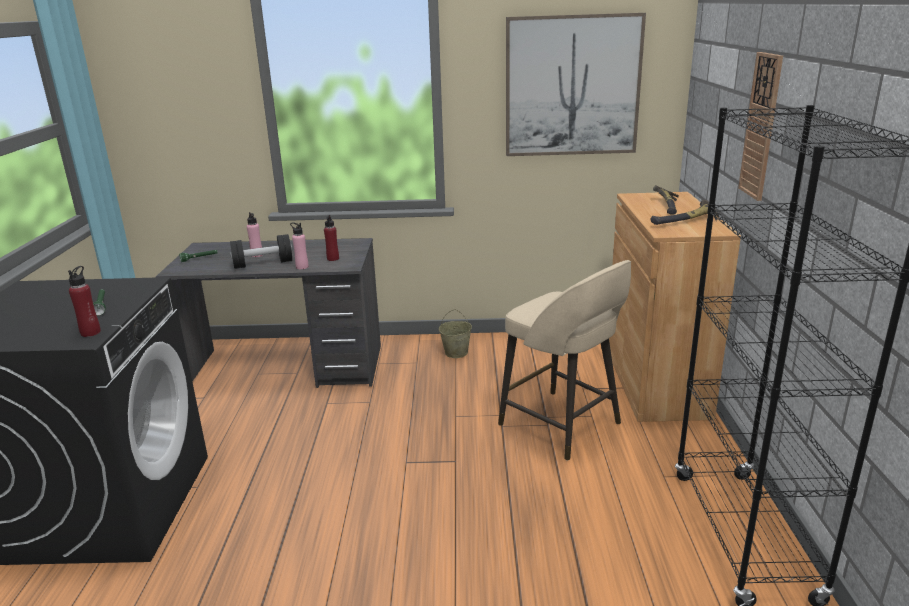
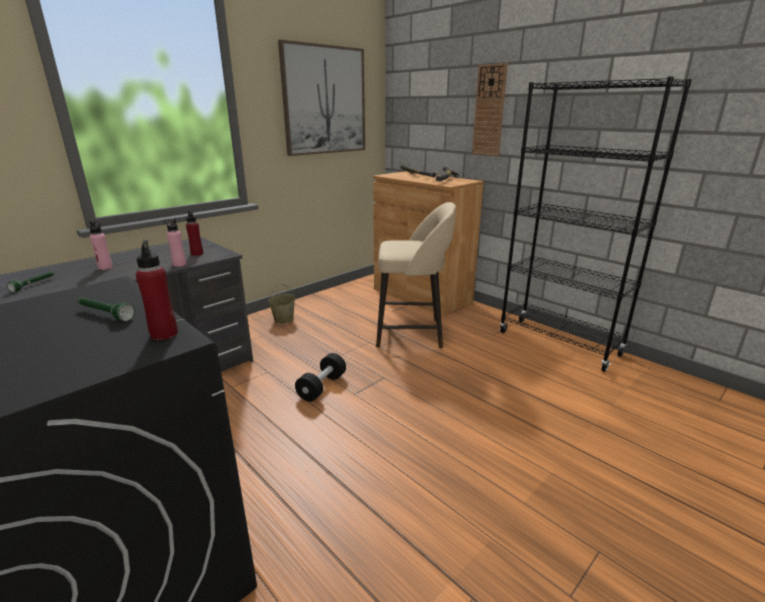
camera: 45 degrees left, 0 degrees up
black dumbbell [230,234,292,269] -> black dumbbell moved to [295,353,346,402]

